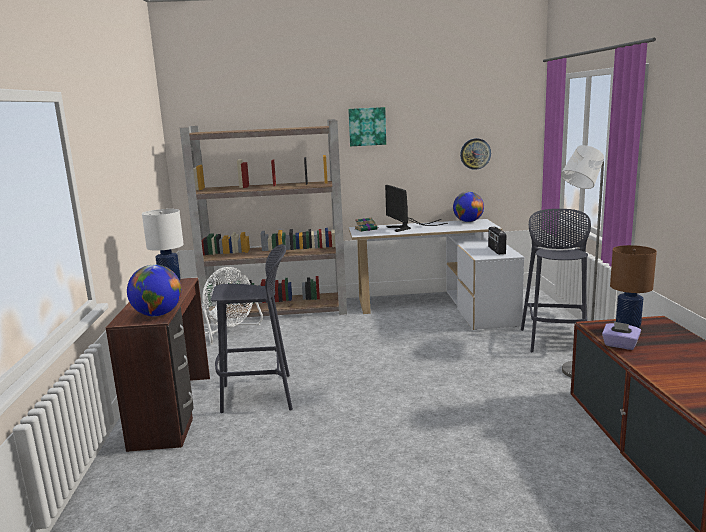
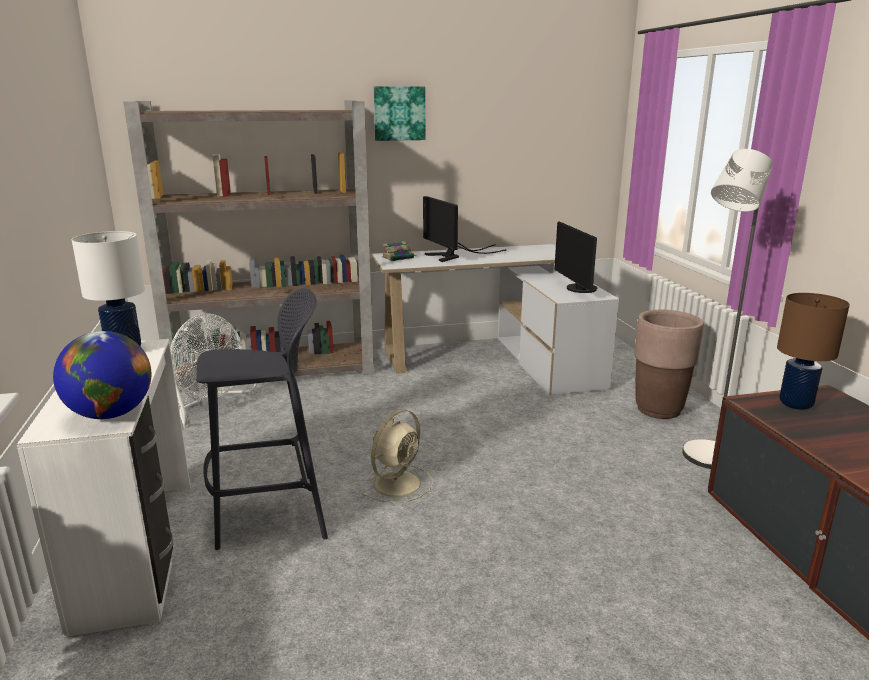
camera: 10 degrees left, 5 degrees up
brown desk [106,277,210,452] -> white desk [17,339,191,637]
globe [453,192,484,222] -> none
wall clock [460,138,491,170] -> none
radio [488,227,506,255] -> monitor [554,221,598,293]
grey stool [521,209,591,352] -> brown planter [634,310,704,419]
purple tissue box [602,321,641,350] -> none
none -> beige fan [362,409,433,503]

